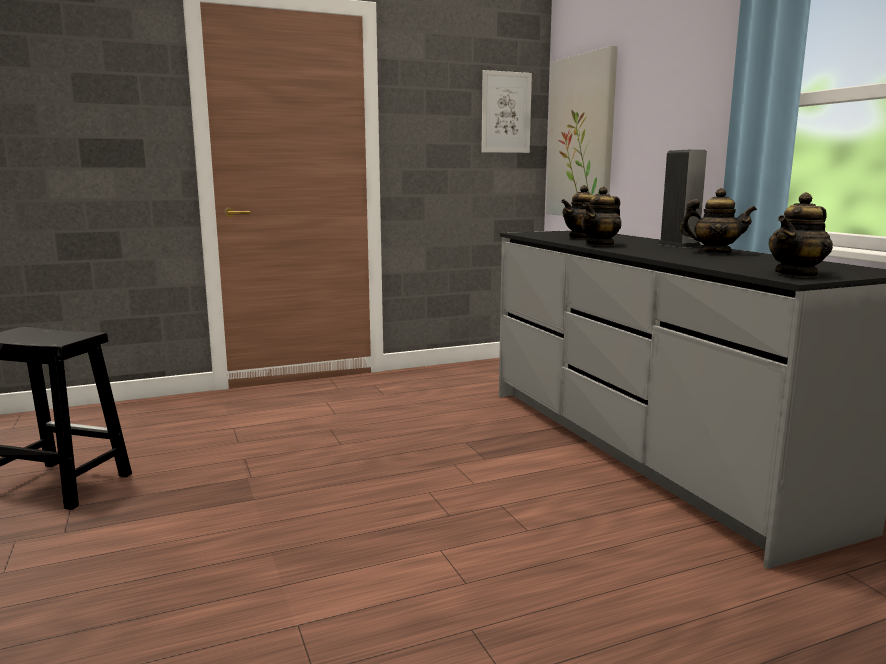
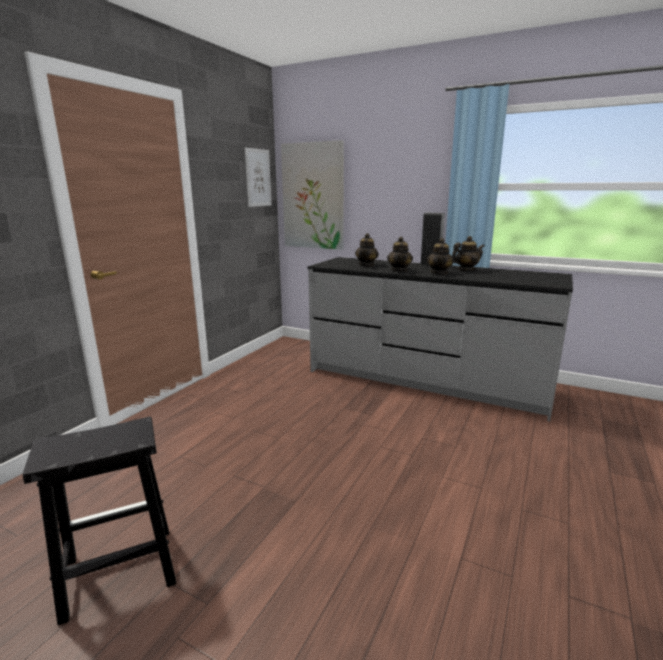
camera: 40 degrees left, 5 degrees up
teapot [768,192,833,278] -> teapot moved to [427,238,454,275]

